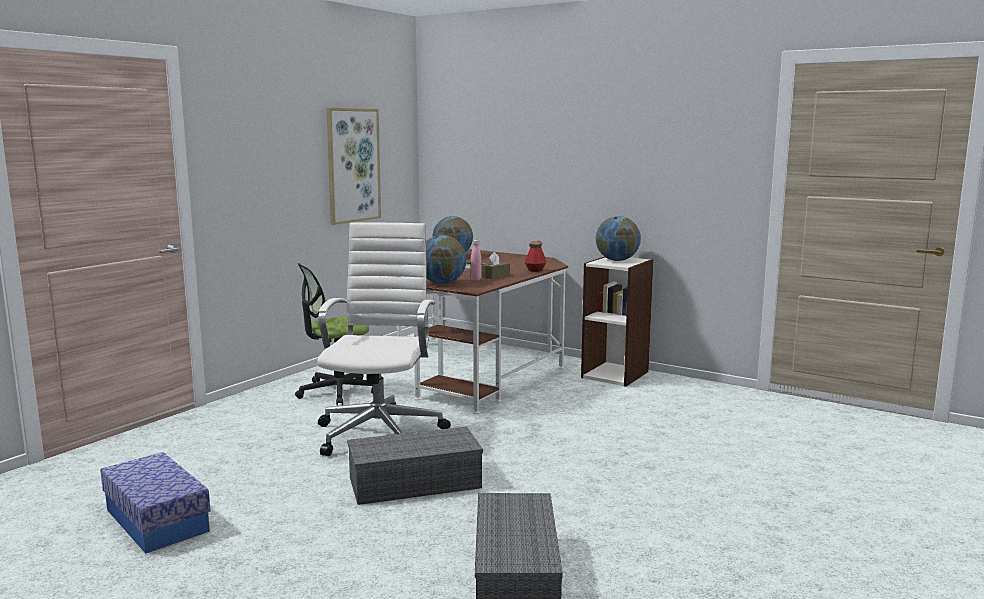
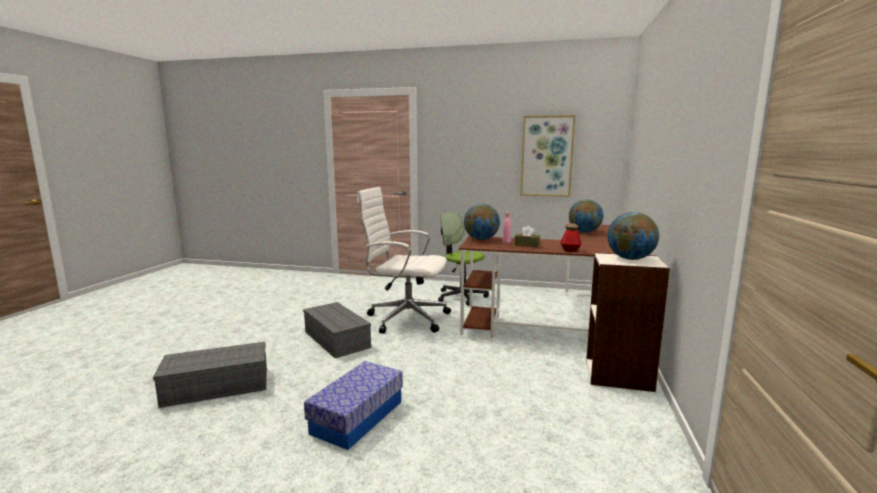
camera: 70 degrees right, 0 degrees up
storage box [100,452,211,554] -> storage box moved to [304,361,403,450]
white office chair [317,223,451,456] -> white office chair turned 150 degrees counterclockwise [357,187,451,334]

